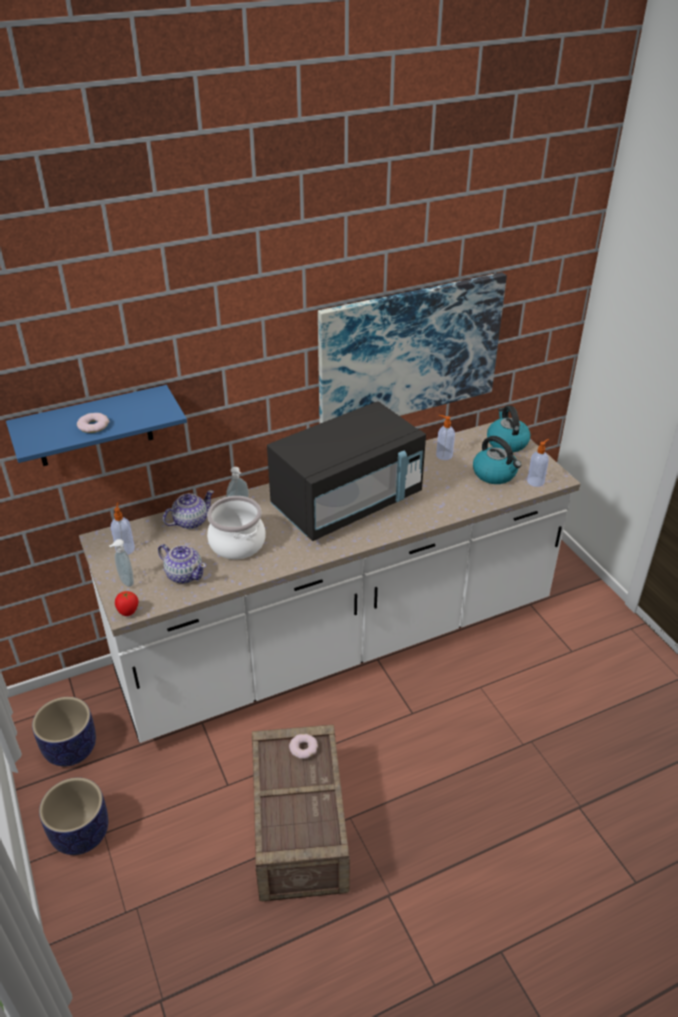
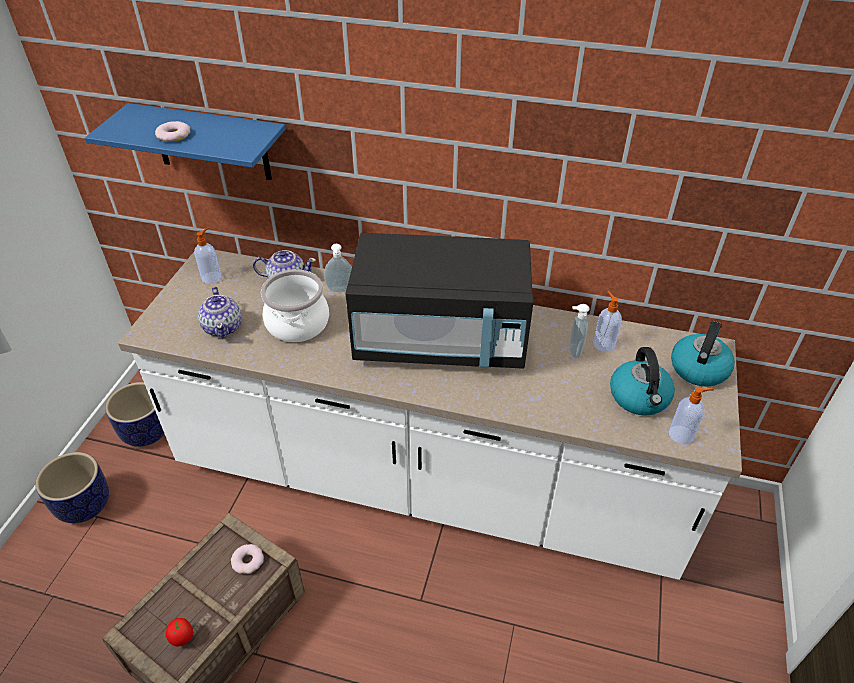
camera: 40 degrees right, 5 degrees up
soap dispenser [109,539,134,587] -> soap dispenser moved to [570,304,590,358]
tomato [115,591,138,616] -> tomato moved to [166,618,193,646]
picture [318,272,507,423] -> none

